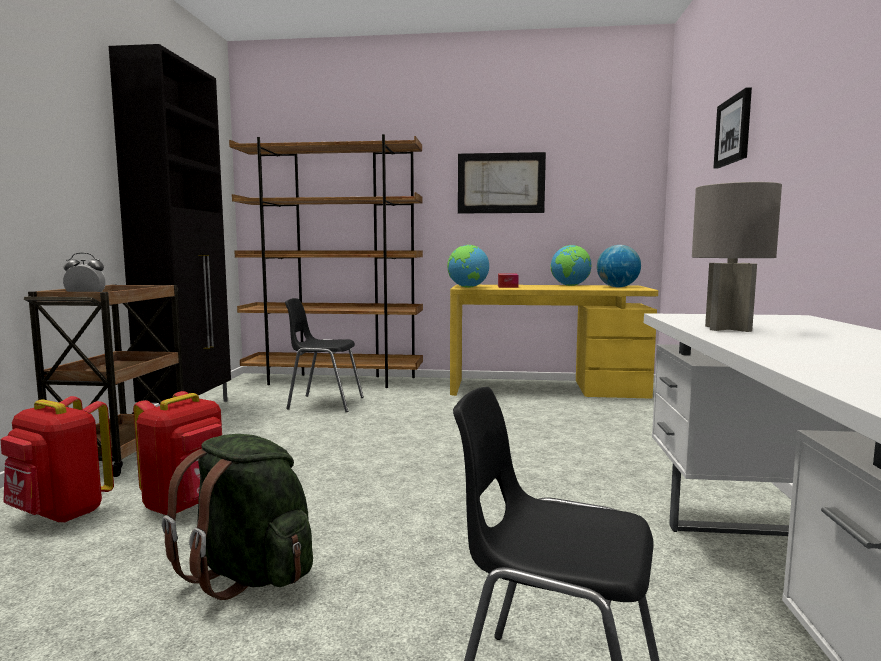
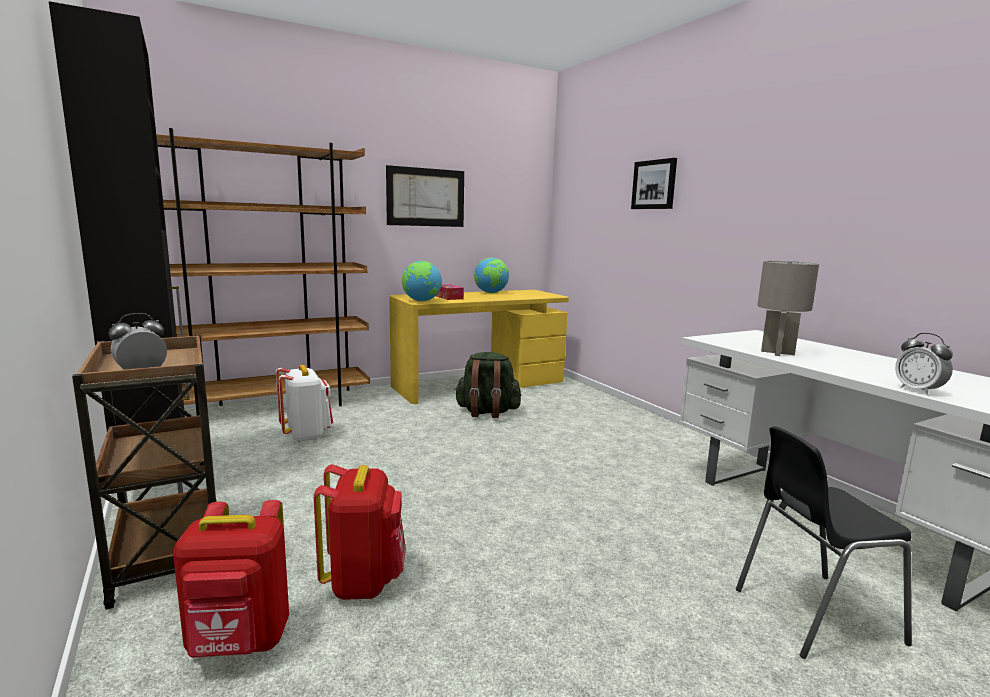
camera: 35 degrees left, 5 degrees up
green backpack [162,434,313,600] -> green backpack moved to [454,352,521,418]
black chair [285,298,364,412] -> white backpack [276,365,333,443]
globe [597,245,641,287] -> none
none -> alarm clock [895,333,953,395]

